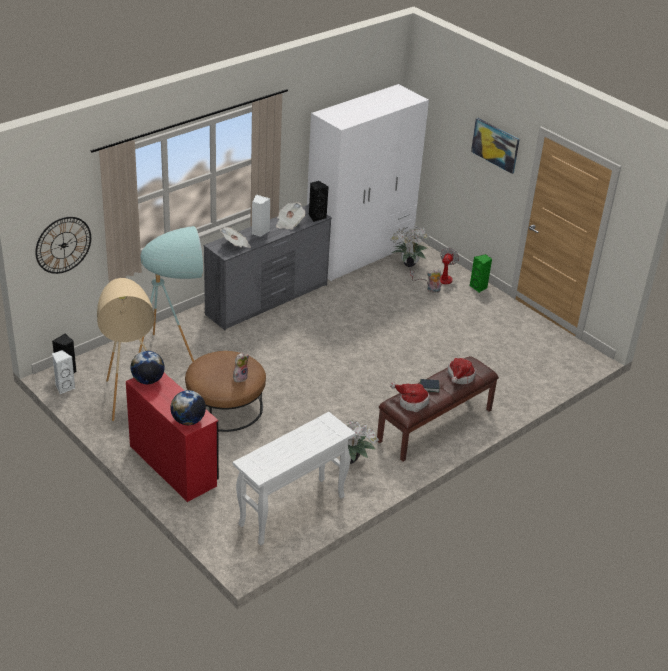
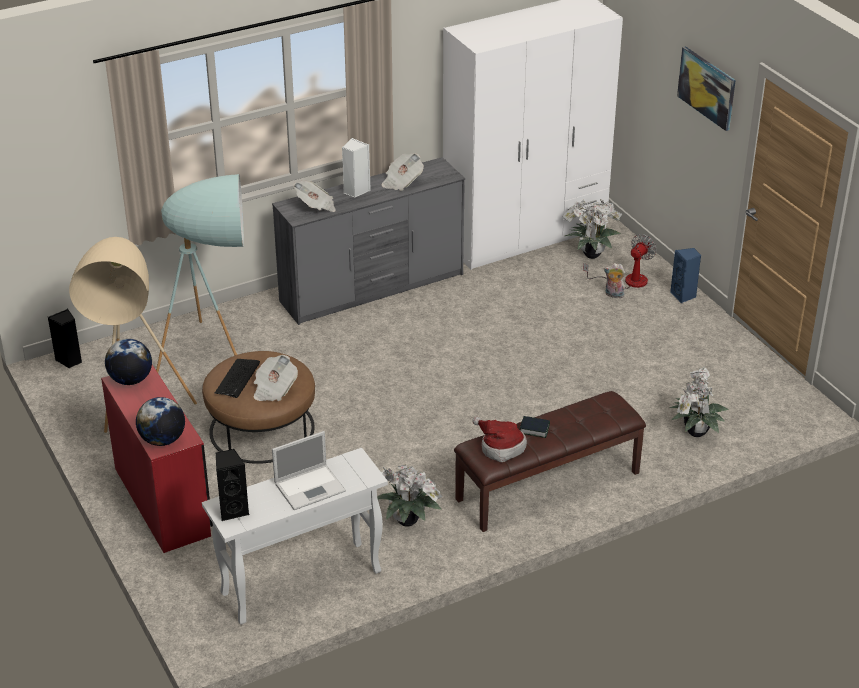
camera: 15 degrees right, 0 degrees up
wall clock [35,217,91,274] -> none
white speaker [52,350,75,394] -> none
plush toy [233,352,249,382] -> newspaper [254,355,298,401]
black speaker [309,181,328,222] -> black speaker moved to [216,449,250,521]
hat [448,358,476,384] -> none
green speaker [470,254,492,293] -> blue speaker [670,248,701,303]
none -> keyboard [215,359,260,398]
none -> laptop [272,431,346,510]
none -> potted plant [669,366,729,437]

